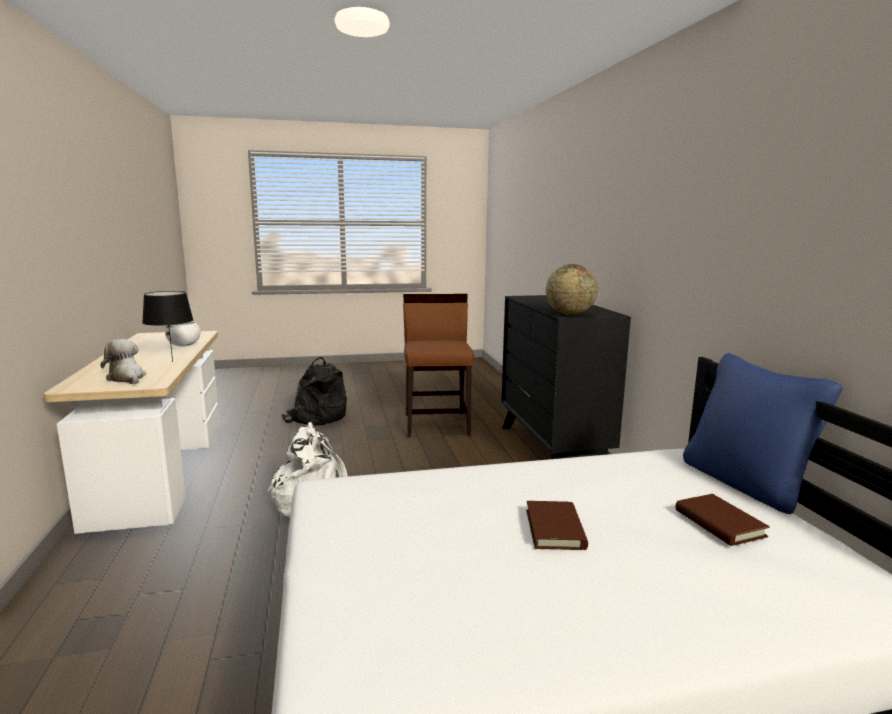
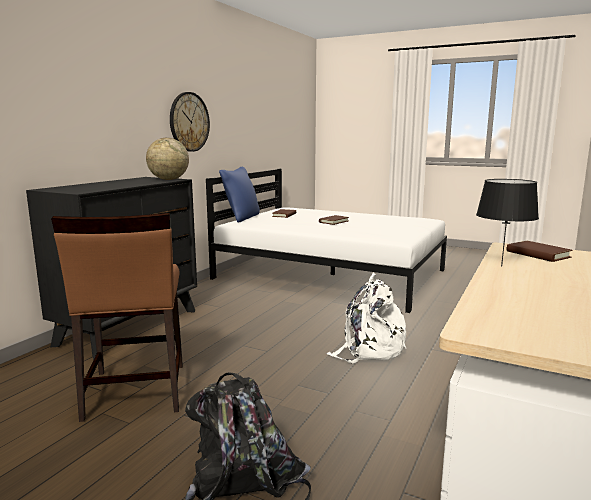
camera: 140 degrees left, 0 degrees up
plush toy [101,339,146,384] -> brown book [507,241,572,262]
white bowl [165,321,201,346] -> none
brown chair [403,294,474,437] -> brown chair turned 45 degrees counterclockwise [51,213,183,422]
none -> wall clock [170,92,210,152]

